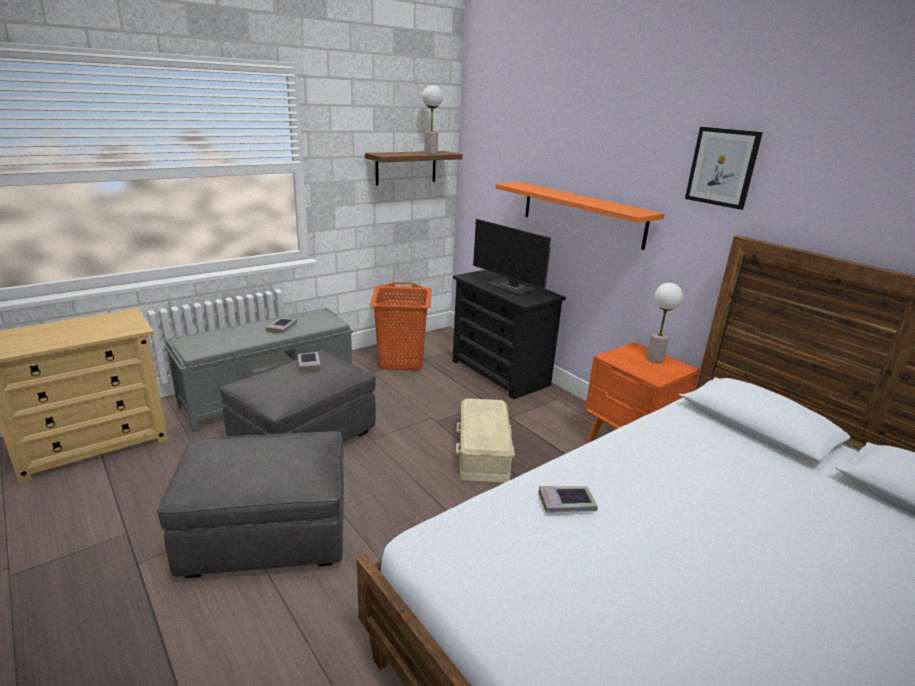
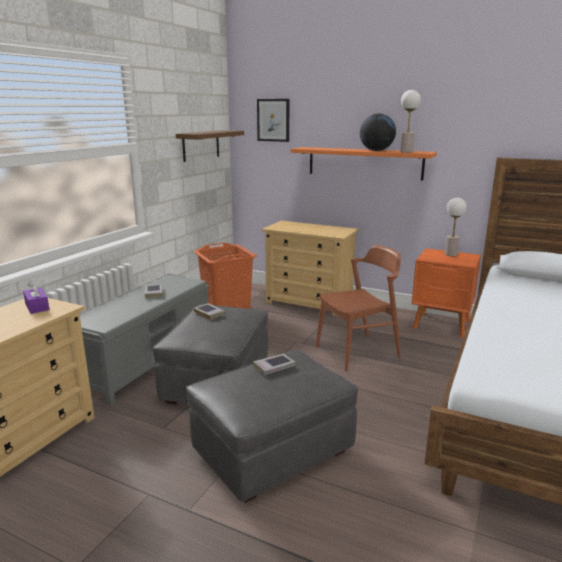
camera: 25 degrees left, 5 degrees down
table lamp [422,85,443,154] -> table lamp moved to [400,90,421,153]
black dresser [453,270,566,399] -> beige dresser [262,221,359,316]
beige storage box [456,398,515,482] -> brown chair [316,245,401,371]
monitor [473,219,551,295] -> none
book [539,486,598,513] -> book moved to [253,354,296,375]
picture [685,127,763,210] -> picture moved to [257,99,289,142]
none -> purple tissue box [23,281,50,314]
none -> globe [360,114,396,151]

